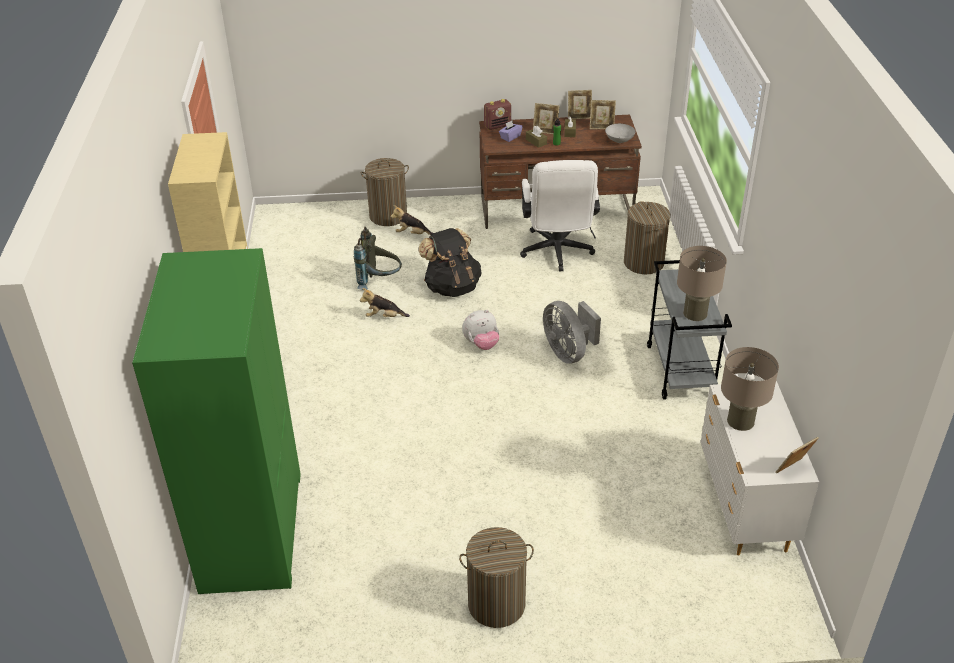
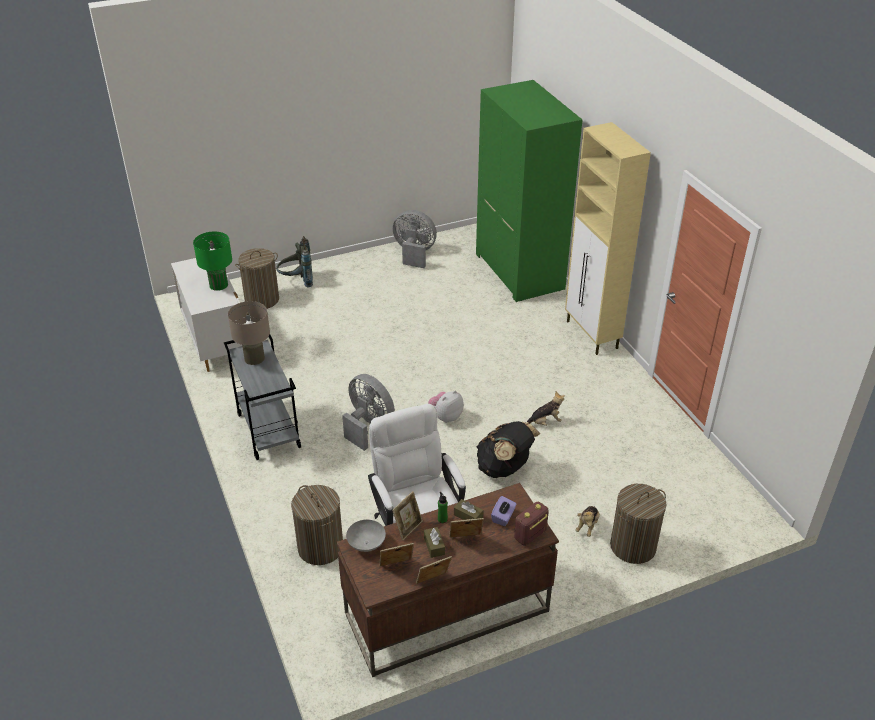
camera: 160 degrees right, 0 degrees up
grey backpack [354,227,402,290] -> grey backpack moved to [276,236,313,287]
plush toy [391,205,433,235] -> plush toy turned 120 degrees clockwise [575,506,600,537]
laundry basket [459,527,534,628] -> laundry basket moved to [235,248,279,309]
beige table lamp [721,347,779,431] -> green table lamp [193,232,232,291]
picture frame [775,437,819,473] -> picture frame moved to [392,491,423,540]
none -> grey fan [393,210,437,268]

